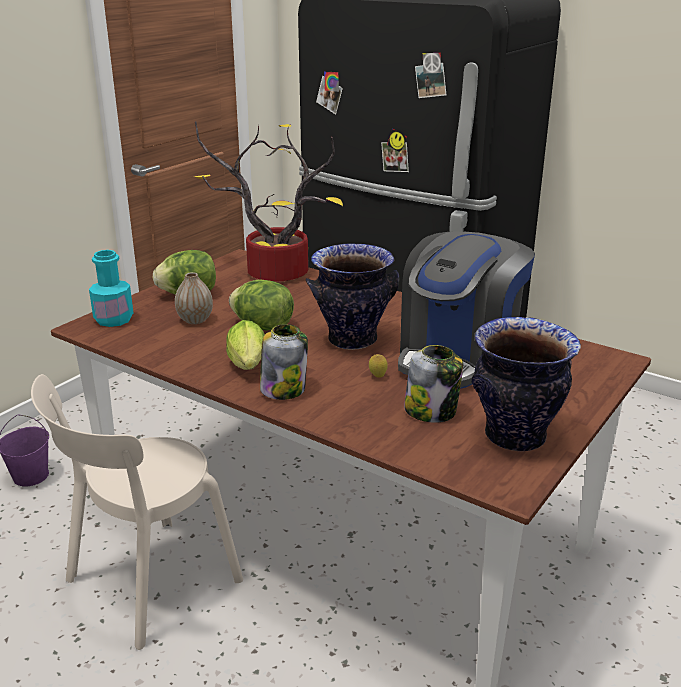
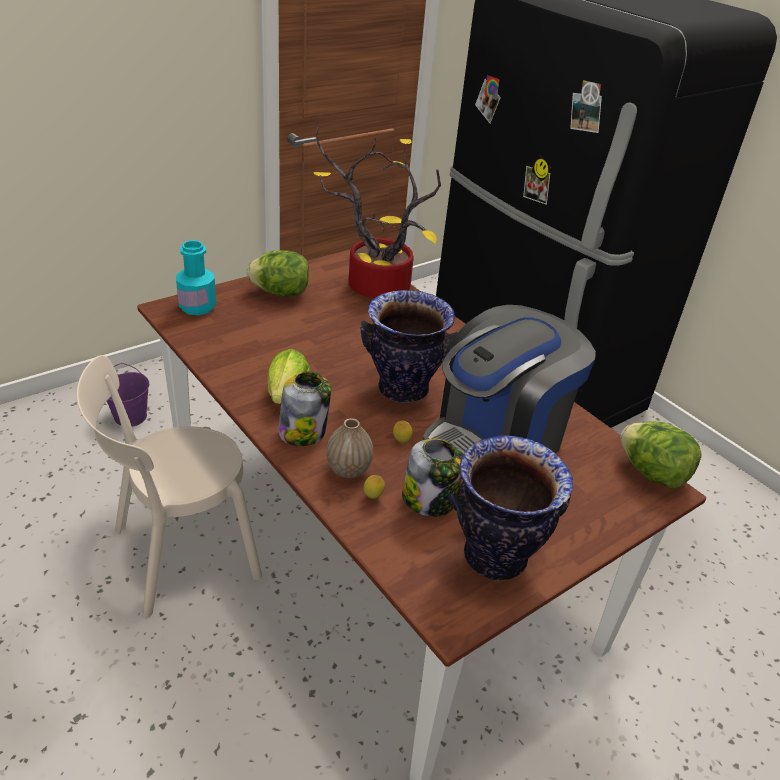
camera: 15 degrees right, 10 degrees up
vase [175,272,213,324] -> vase moved to [326,418,373,478]
lettuce [229,280,294,330] -> lettuce moved to [620,421,701,488]
none -> lemon [364,475,385,499]

